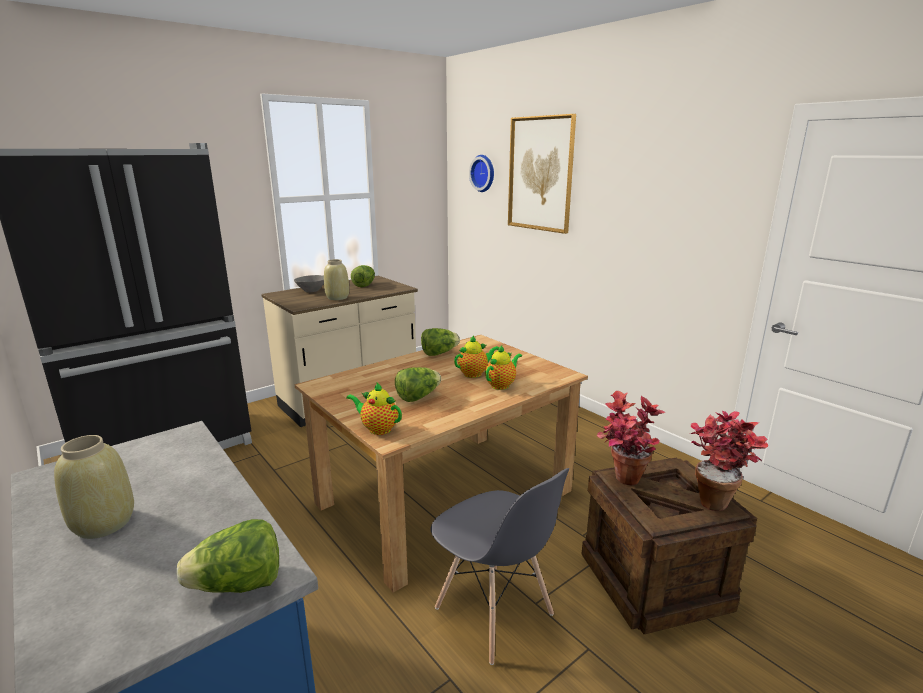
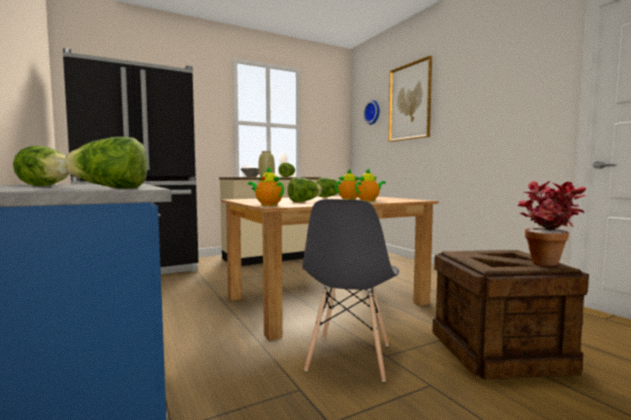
camera: 10 degrees right, 15 degrees down
beige vase [54,435,134,539] -> lettuce [13,146,69,186]
grey chair [431,468,569,665] -> grey chair turned 45 degrees clockwise [303,199,399,382]
potted plant [597,391,665,486] -> none

